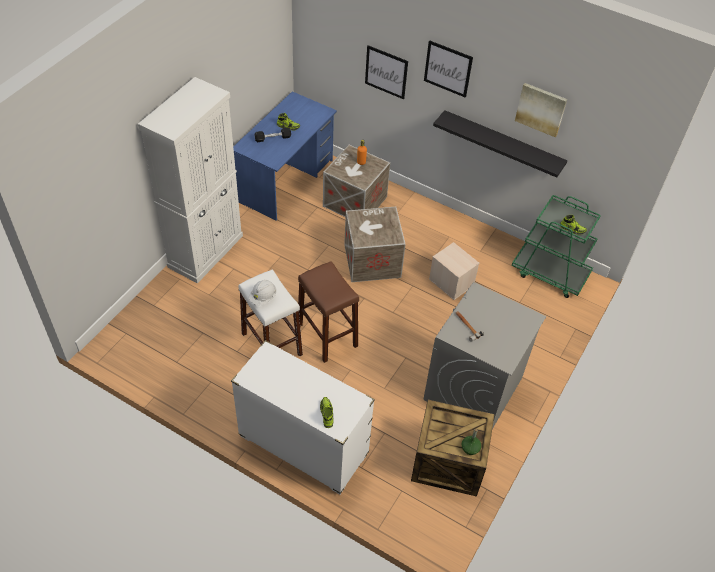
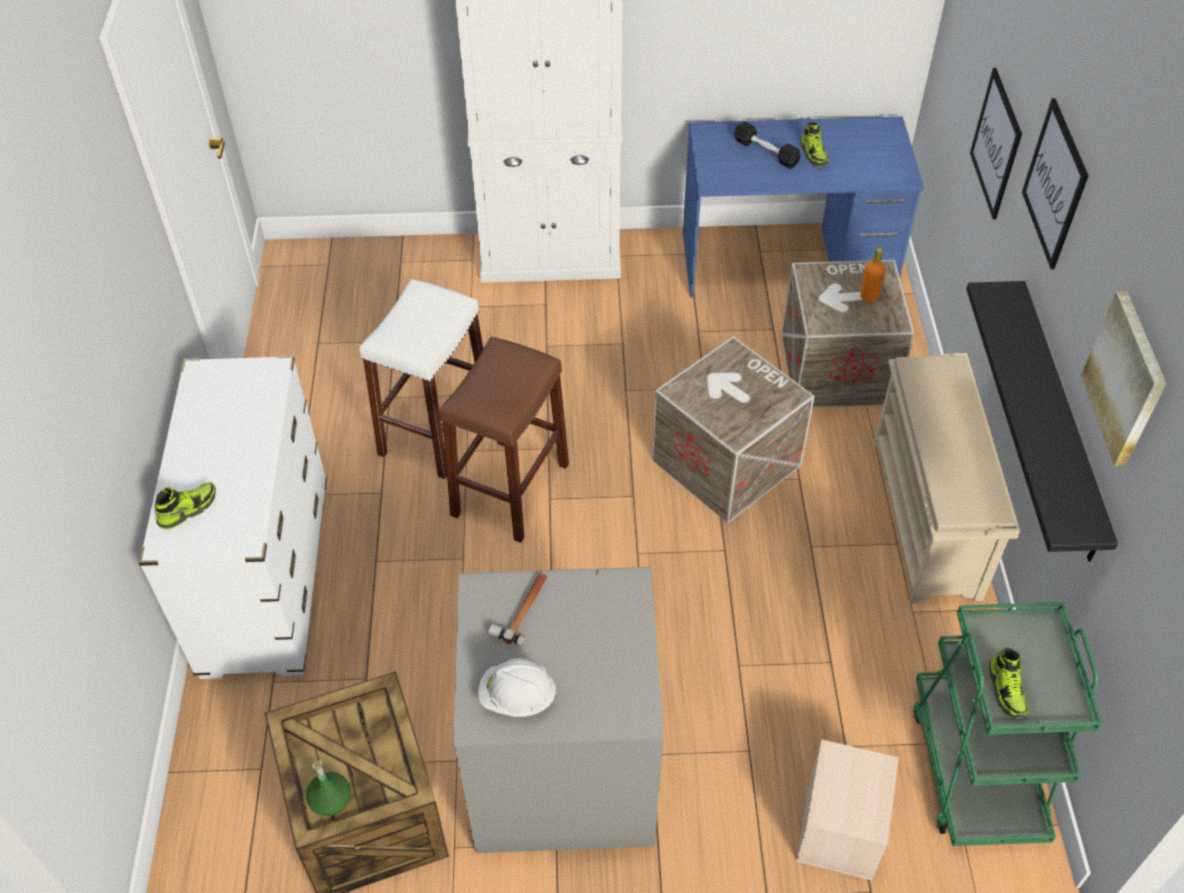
camera: 60 degrees right, 0 degrees up
white hard hat [249,280,277,305] -> white hard hat moved to [478,658,557,717]
beige storage box [429,242,480,300] -> beige storage box moved to [796,739,899,881]
none -> beige shoe rack [874,353,1020,604]

